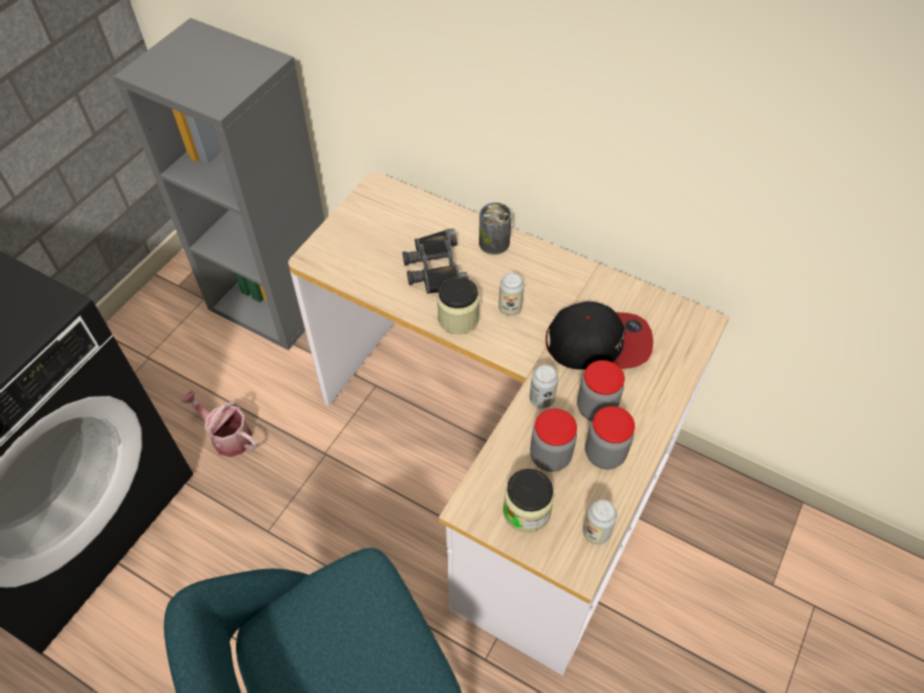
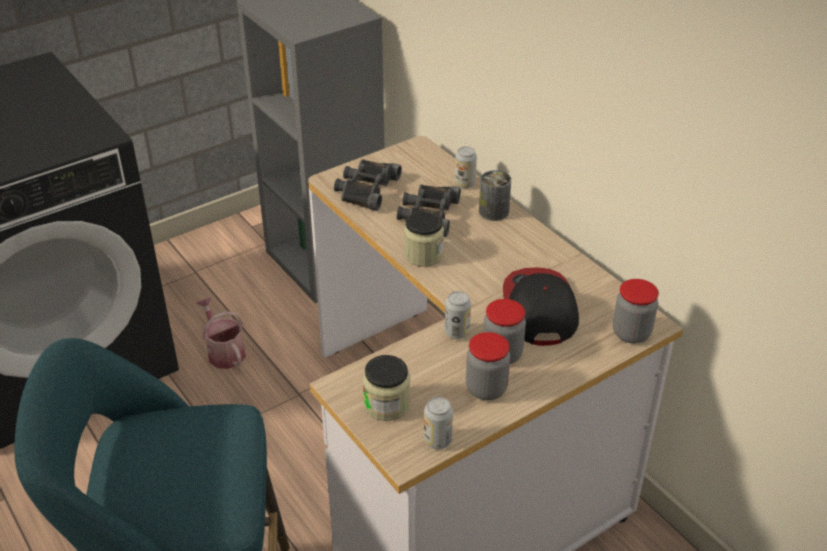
camera: 25 degrees right, 15 degrees down
can [499,273,524,316] -> can moved to [455,146,477,188]
jar [530,409,577,472] -> jar moved to [613,279,659,344]
cap [546,301,653,370] -> cap turned 120 degrees counterclockwise [503,267,579,346]
none -> black binoculars [334,159,402,211]

